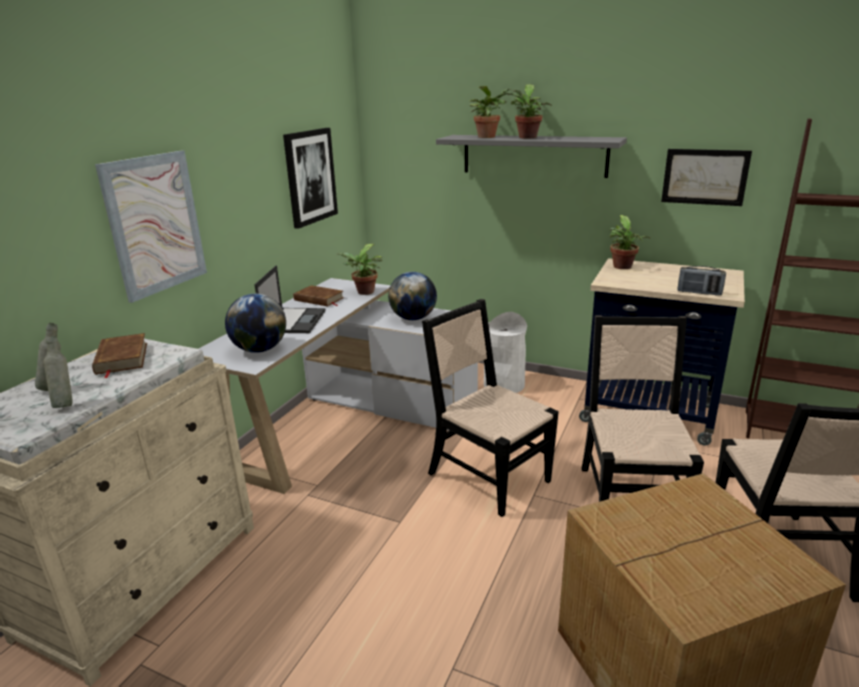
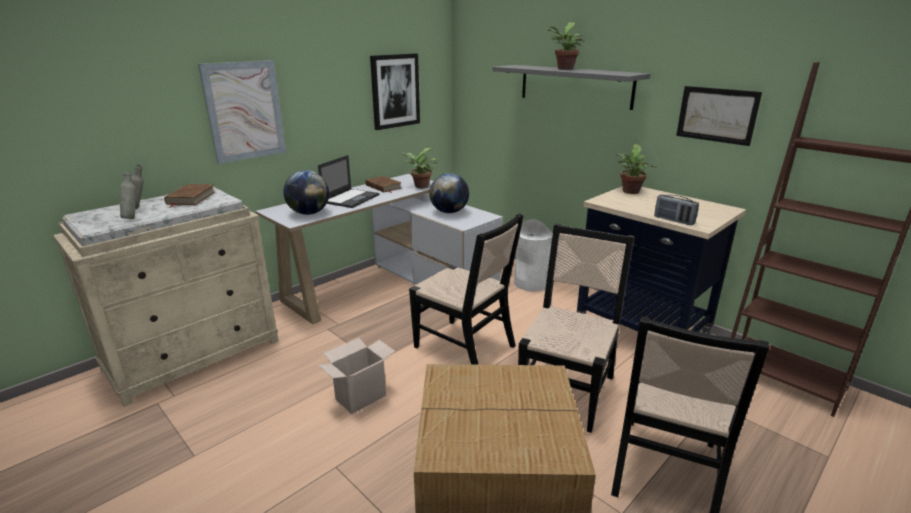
camera: 20 degrees right, 0 degrees up
chair [422,299,559,517] -> chair turned 150 degrees clockwise [409,214,524,365]
potted plant [470,86,511,138] -> none
none -> cardboard box [318,338,396,414]

